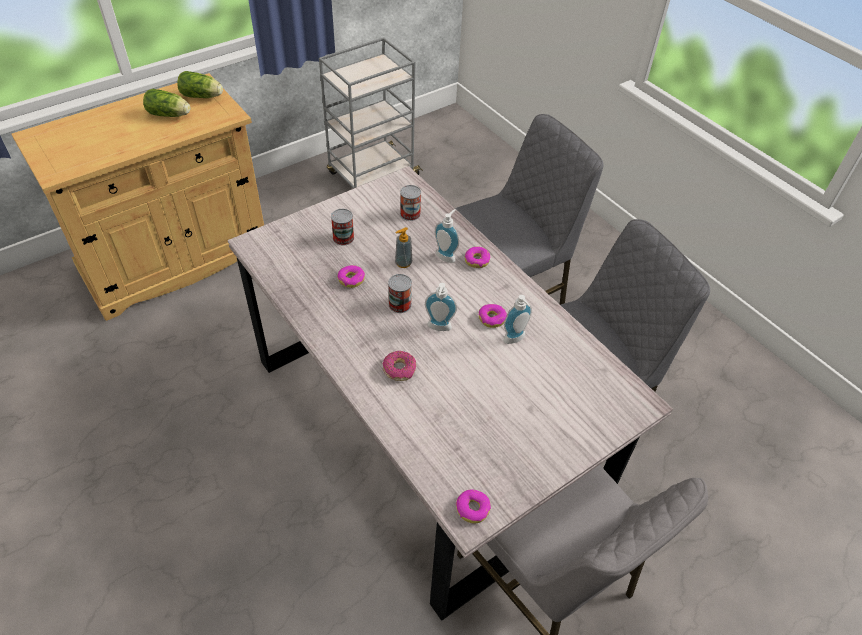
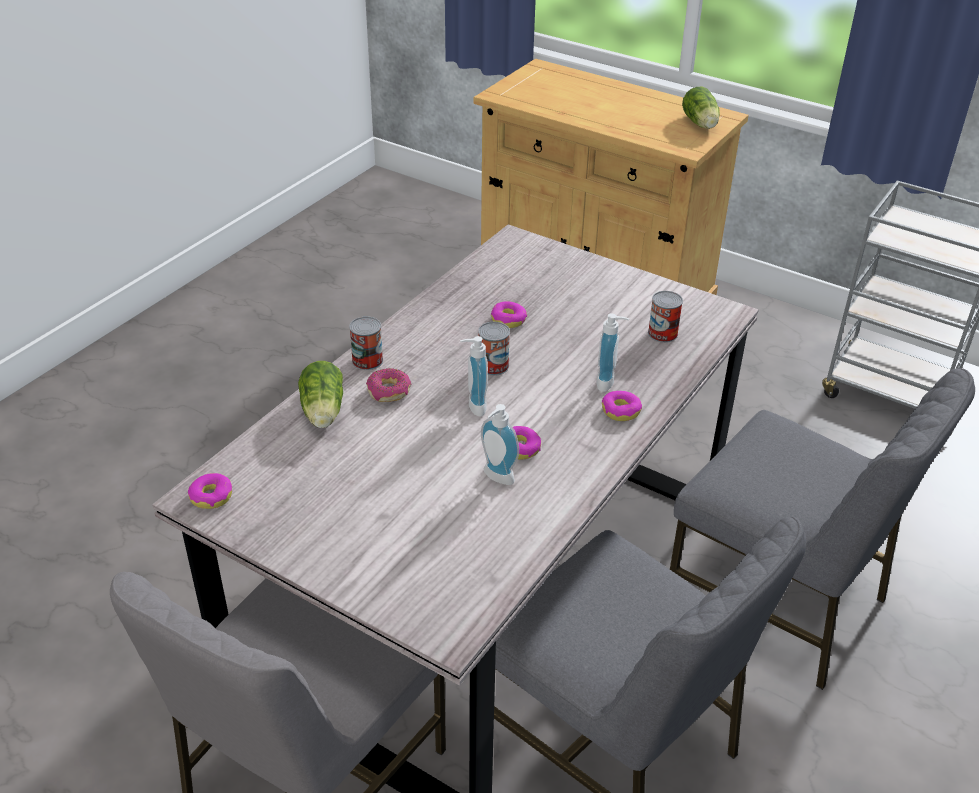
camera: 70 degrees right, 10 degrees down
lettuce [143,89,190,117] -> lettuce moved to [298,361,343,428]
can [331,209,354,246] -> can moved to [349,316,383,370]
soap dispenser [395,227,412,268] -> none

